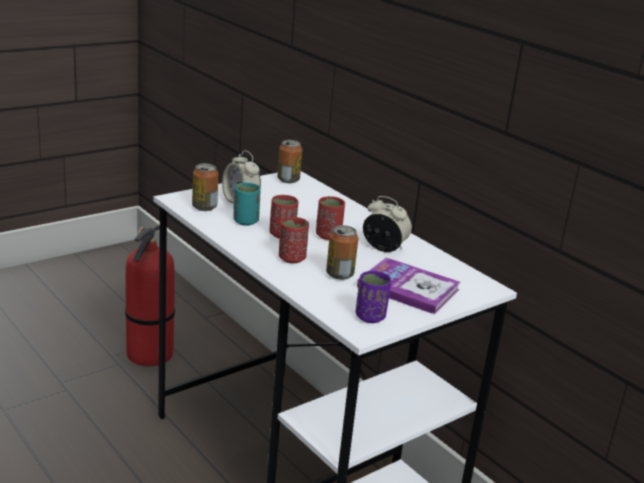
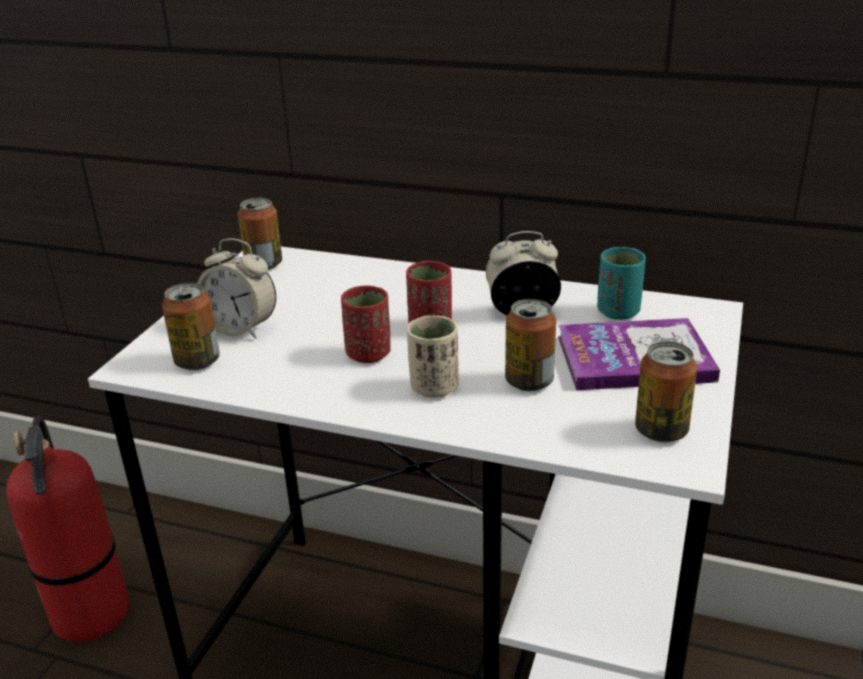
camera: 30 degrees left, 5 degrees up
turquoise cup [234,183,261,226] -> turquoise cup moved to [597,247,646,320]
red cup [279,217,309,263] -> beige cup [407,315,459,398]
purple cup [356,270,391,323] -> can [635,342,697,442]

